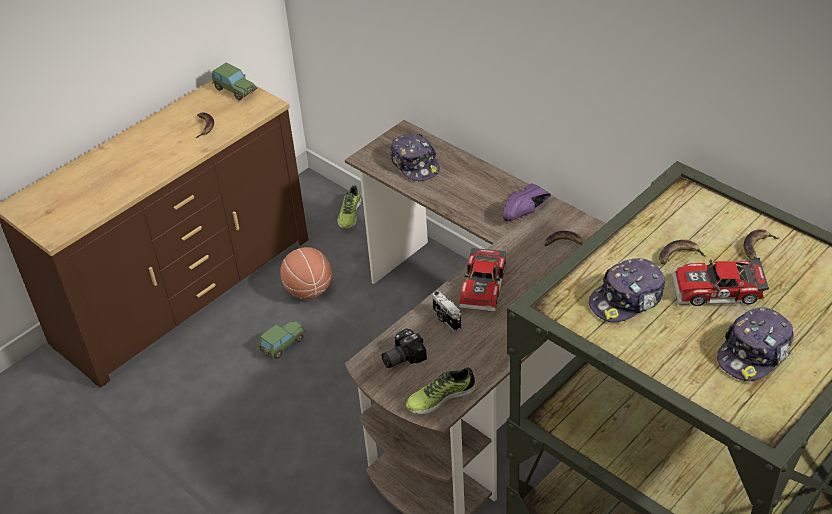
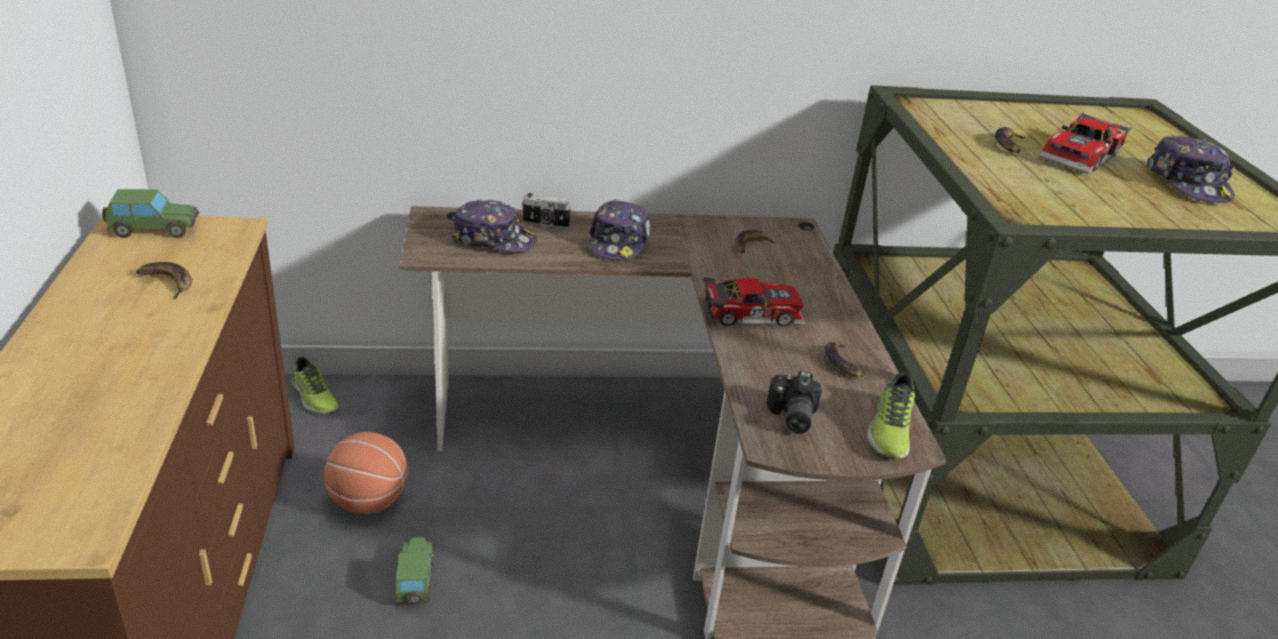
camera: 55 degrees left, 10 degrees down
camera [432,291,461,331] -> camera moved to [522,193,572,229]
toy car [459,247,506,312] -> toy car turned 60 degrees counterclockwise [703,277,806,327]
purple shoe [503,184,551,221] -> none
cap [589,258,665,322] -> cap moved to [589,199,651,261]
banana [743,229,779,259] -> banana moved to [825,342,864,377]

